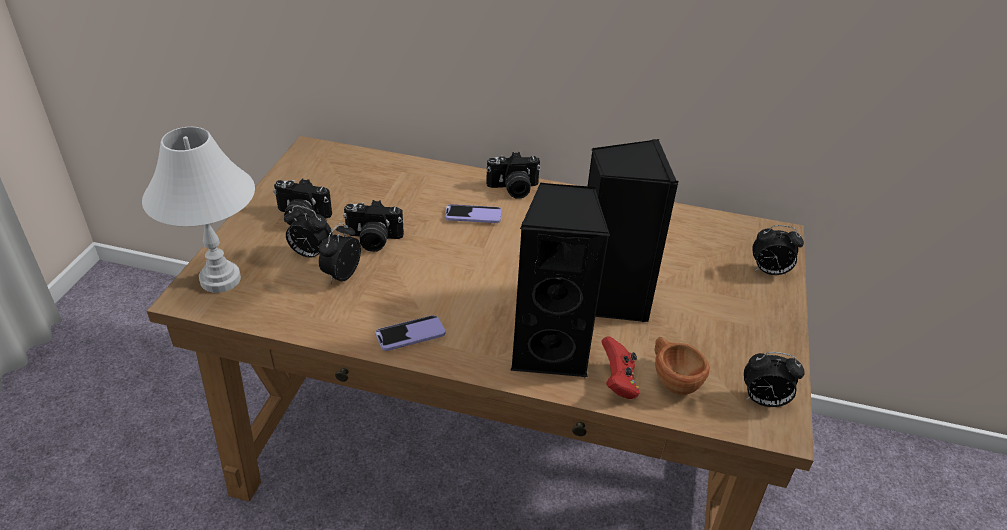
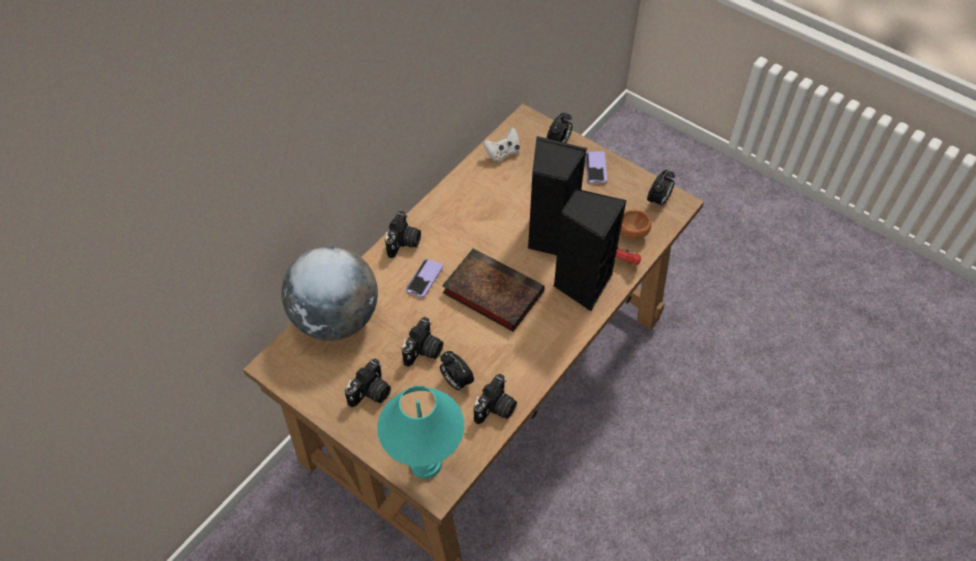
camera: 65 degrees left, 15 degrees up
white table lamp [142,127,255,293] -> turquoise table lamp [377,386,464,479]
alarm clock [284,206,333,258] -> none
phone [375,315,445,351] -> phone moved to [585,151,607,184]
none -> globe [281,246,378,341]
none -> book [442,248,545,332]
none -> camera [474,374,517,424]
none -> white game controller [483,127,520,162]

